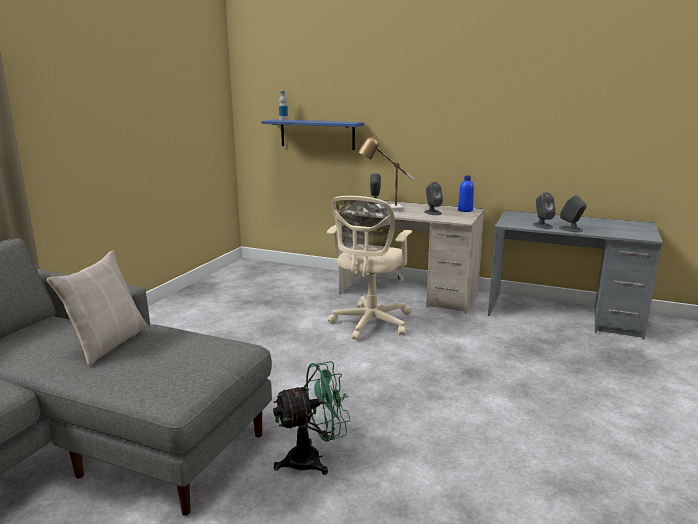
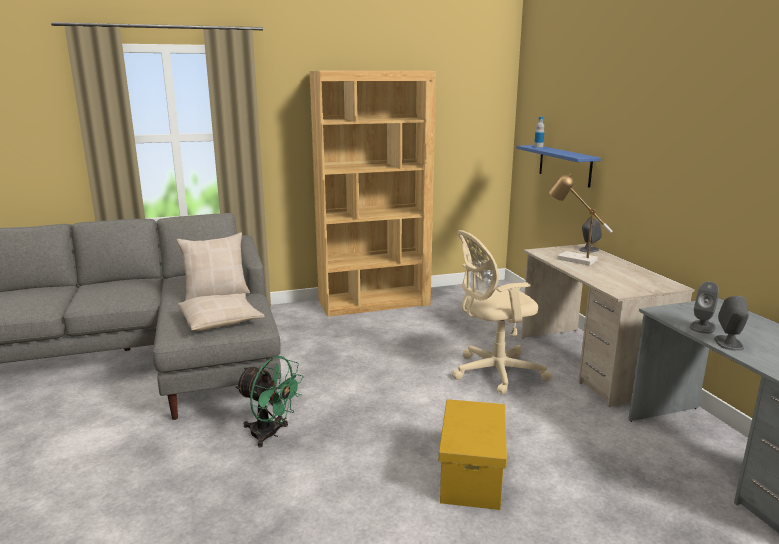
camera: 50 degrees right, 0 degrees up
grey speaker [424,182,443,215] -> none
blue bottle [458,176,474,212] -> none
none -> beige pillow [178,293,264,331]
none -> brown bookcase [309,71,436,317]
none -> yellow storage box [439,399,507,510]

